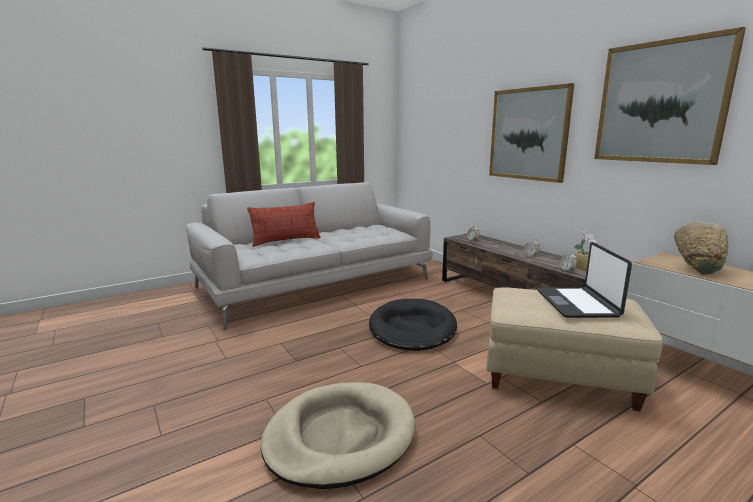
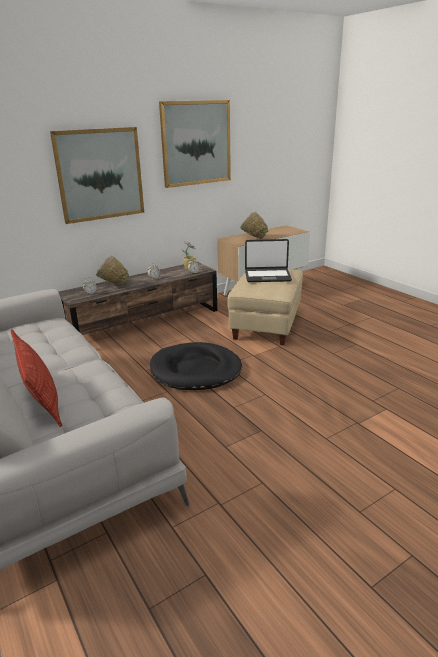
camera: 90 degrees left, 10 degrees up
beige dog bed [261,382,415,489] -> none
none -> green bowl [96,256,129,285]

